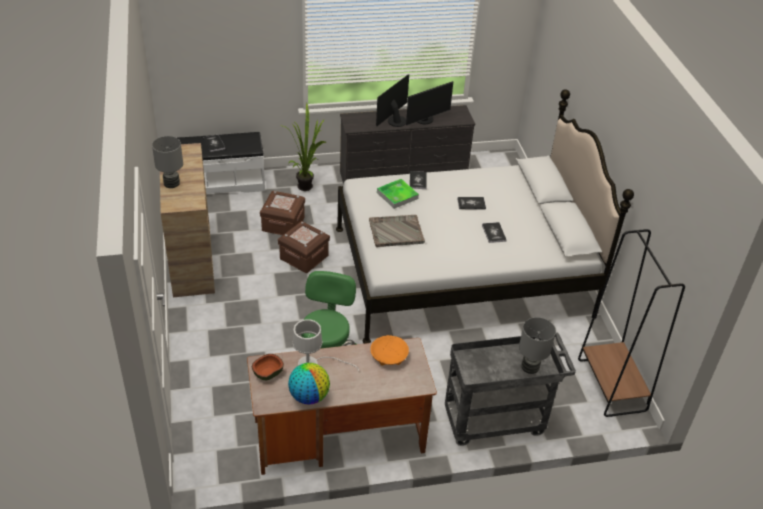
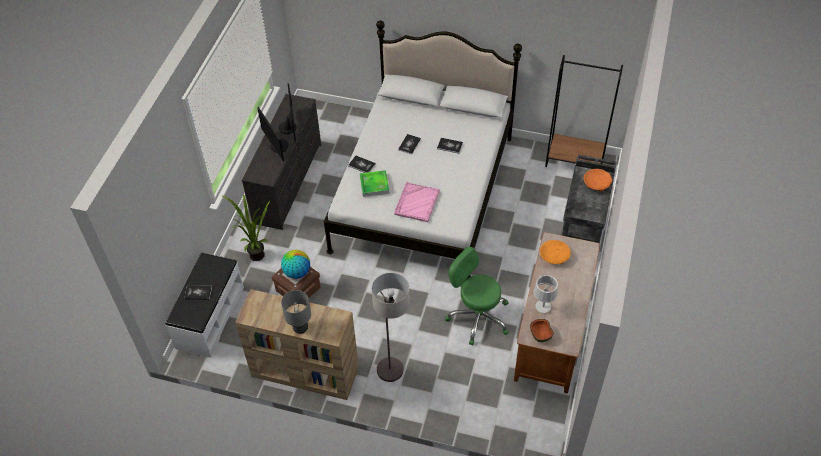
camera: 60 degrees left, 10 degrees up
brown storage box [278,221,330,273] -> none
globe [288,363,330,405] -> globe moved to [281,250,310,279]
grey tray [369,215,425,247] -> pink tray [394,182,440,222]
grey table lamp [519,317,556,374] -> orange bowl [584,169,612,192]
none -> grey floor lamp [372,273,410,382]

